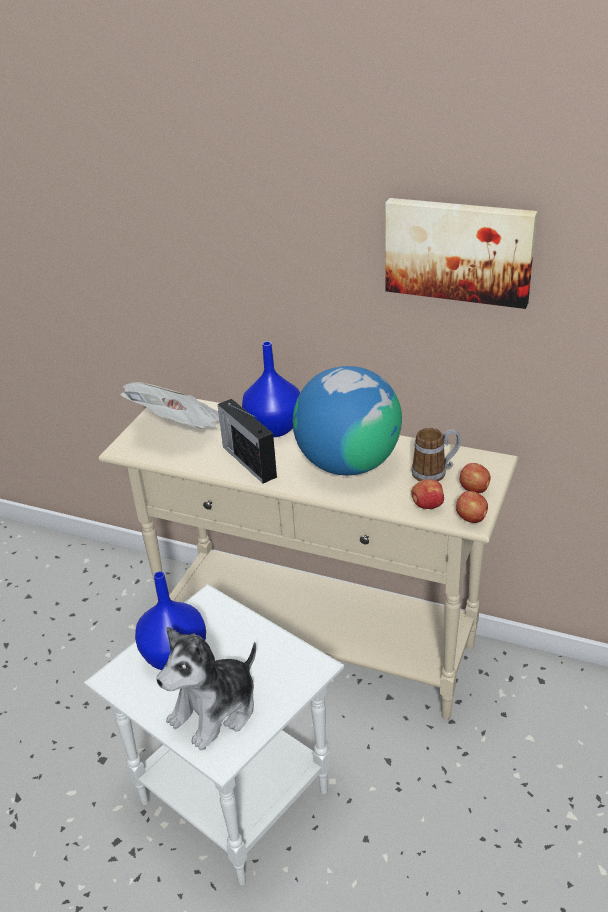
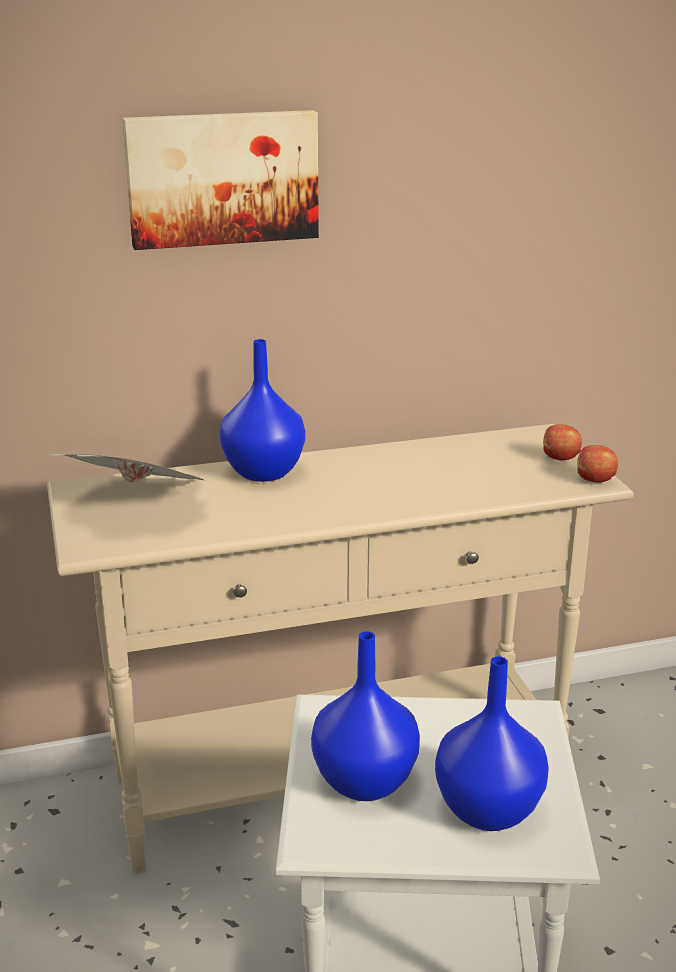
camera: 40 degrees left, 10 degrees down
plush toy [156,627,256,750] -> blue vase [435,656,549,831]
radio [218,399,277,483] -> none
globe [293,366,402,475] -> none
picture [385,198,537,309] -> picture moved to [122,110,319,250]
apple [411,479,444,509] -> none
mug [412,428,461,481] -> none

